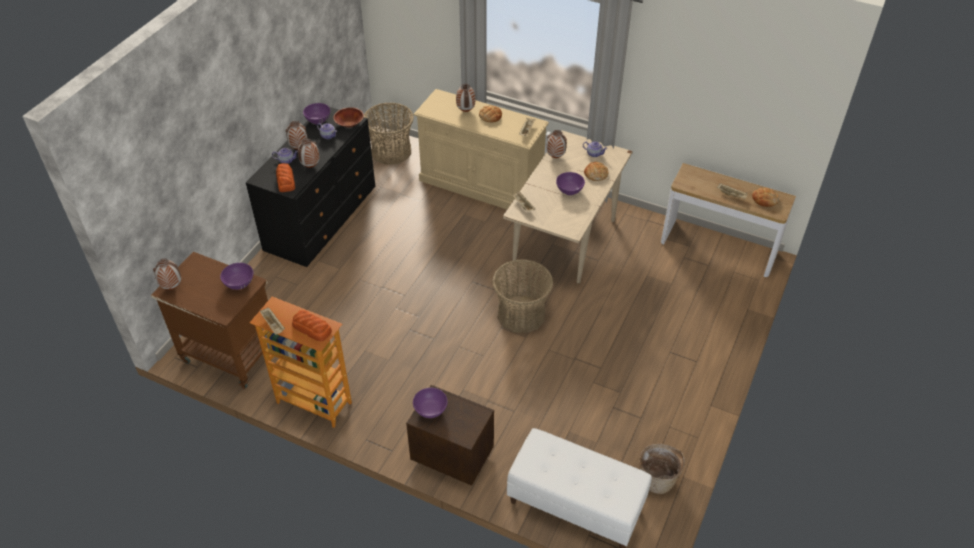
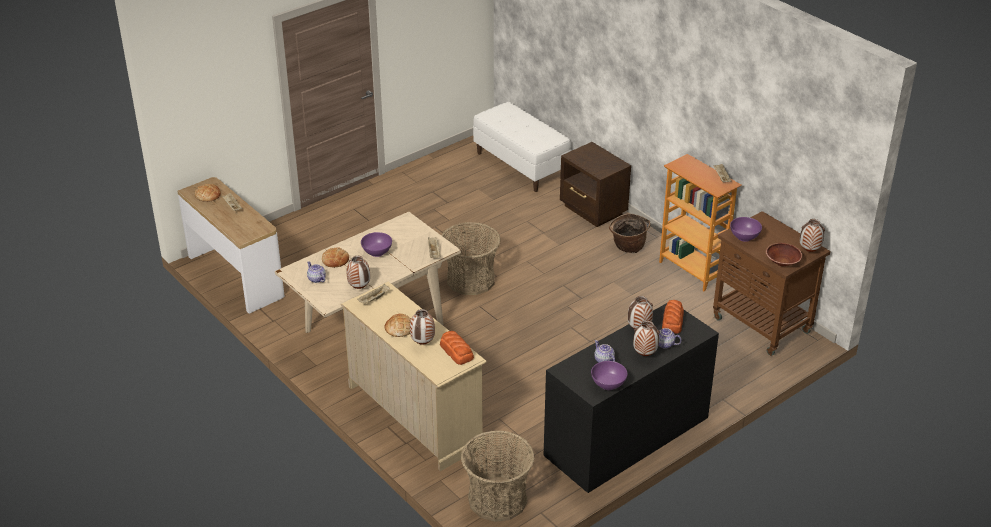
camera: 155 degrees left, 10 degrees down
bread [292,310,332,341] -> bread moved to [440,331,474,365]
brown bowl [333,107,364,128] -> brown bowl moved to [766,243,802,266]
purple bowl [413,388,448,418] -> none
basket [639,443,685,494] -> basket moved to [609,214,651,253]

